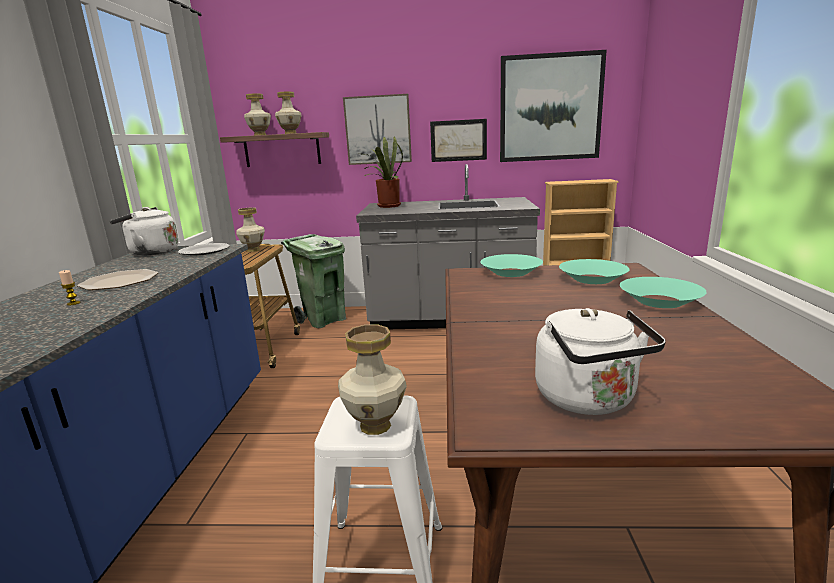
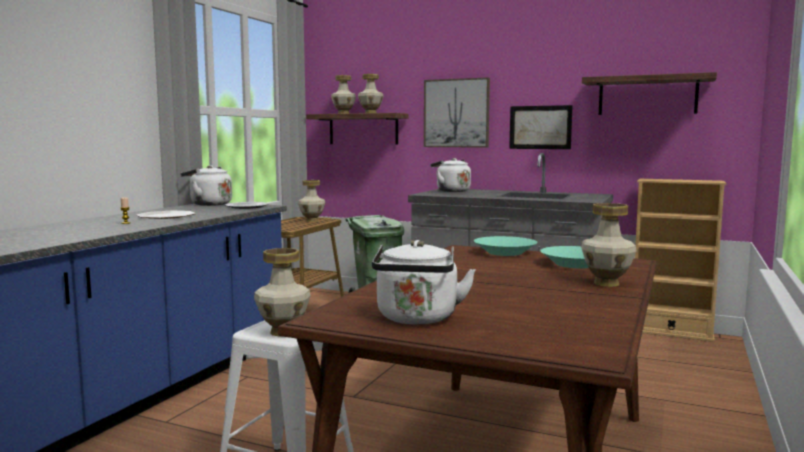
camera: 20 degrees right, 10 degrees down
potted plant [363,137,403,208] -> white kettle [430,158,471,192]
picture [500,50,607,162] -> shelf [582,72,717,115]
turquoise bowl [620,277,707,308] -> vase [581,203,637,287]

